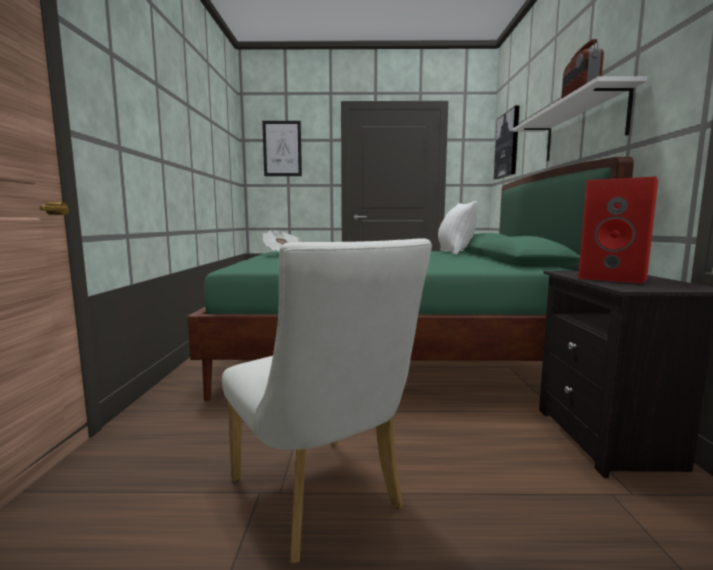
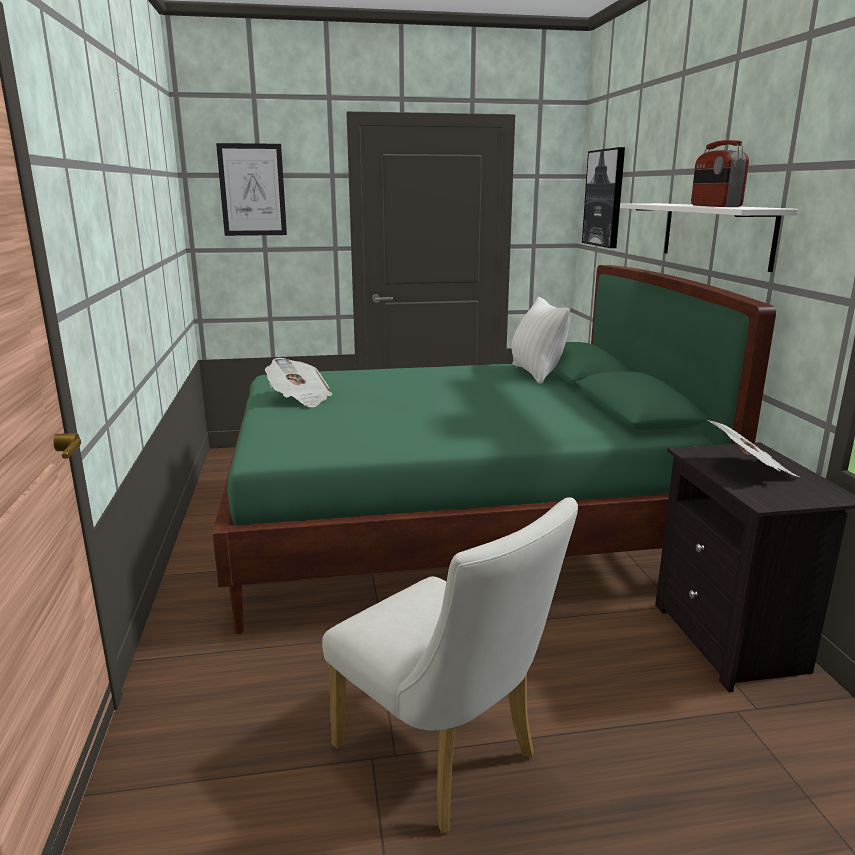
camera: 10 degrees left, 10 degrees up
red speaker [578,176,658,284] -> newspaper [707,420,800,477]

